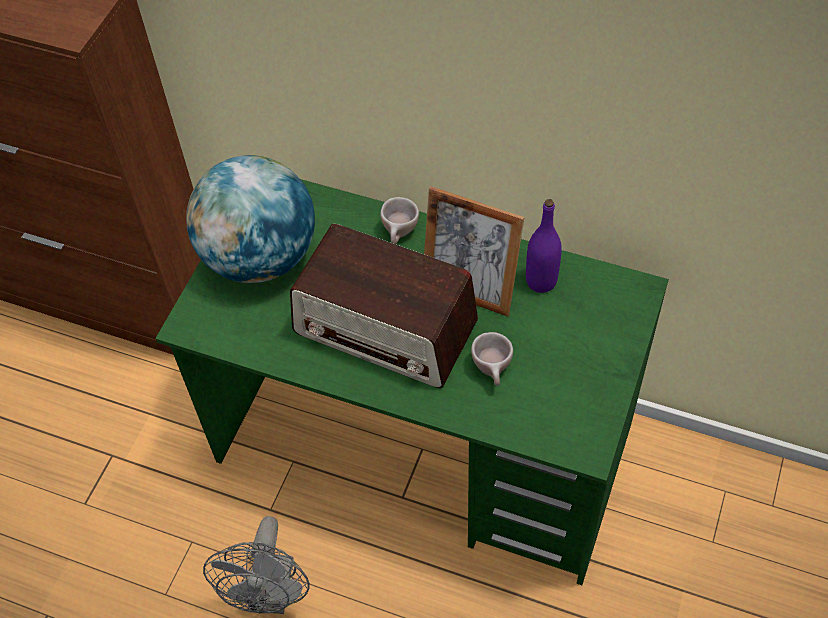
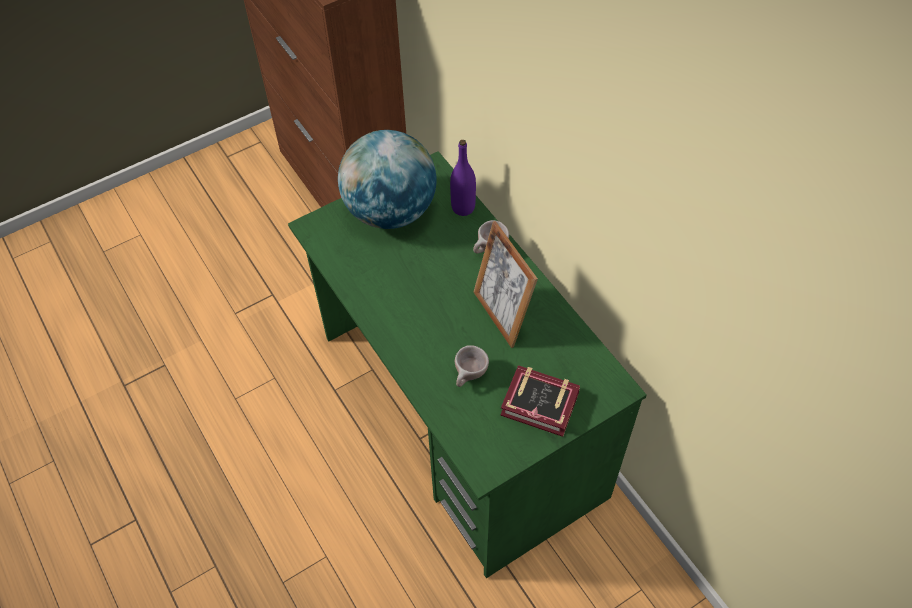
camera: 35 degrees right, 0 degrees up
grey fan [203,516,310,614] -> none
radio [290,224,478,388] -> none
purple bottle [526,199,562,293] -> purple bottle moved to [450,140,476,216]
none -> book [500,365,580,437]

